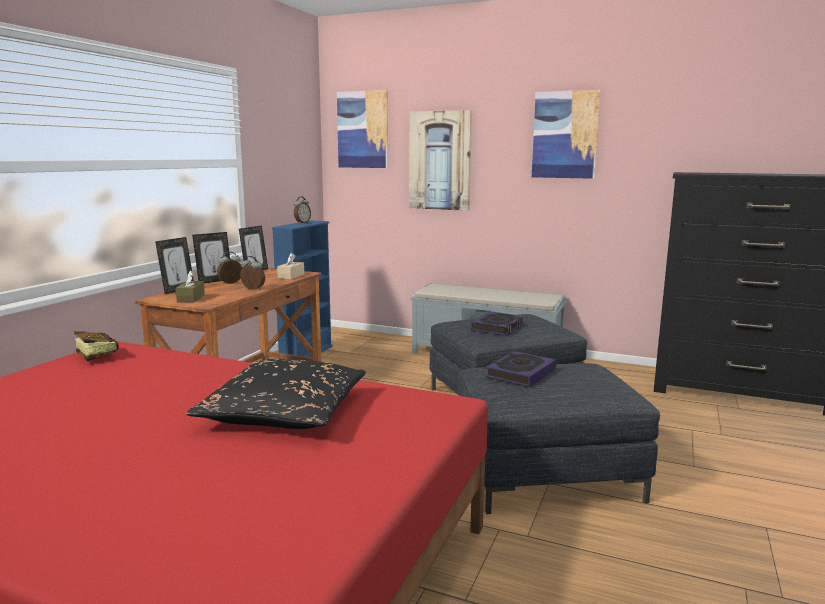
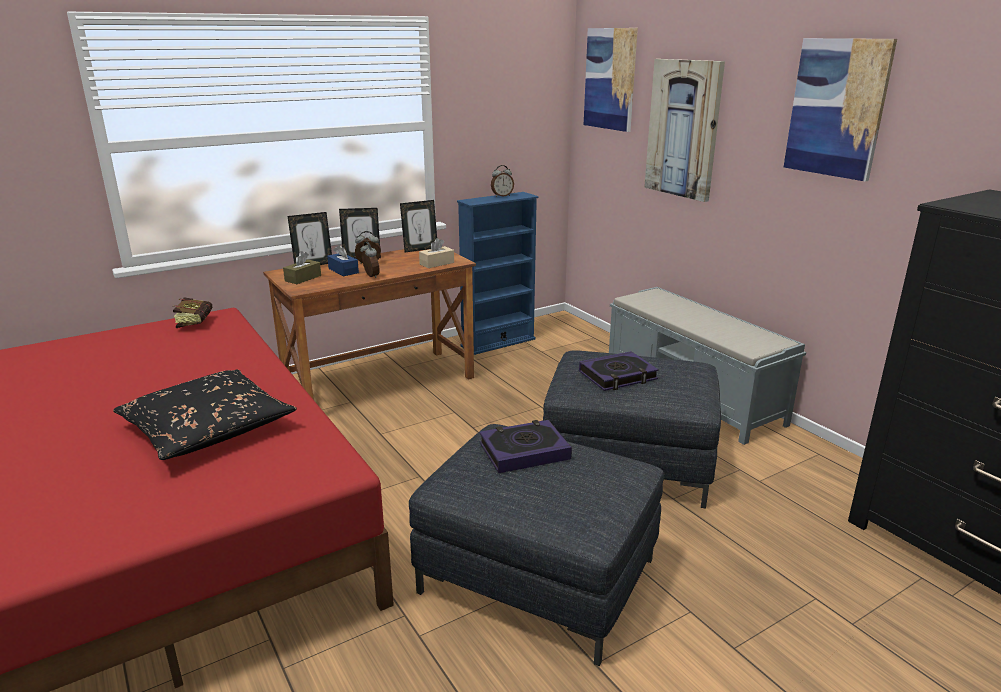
camera: 35 degrees right, 10 degrees up
none -> blue tissue box [327,244,359,276]

